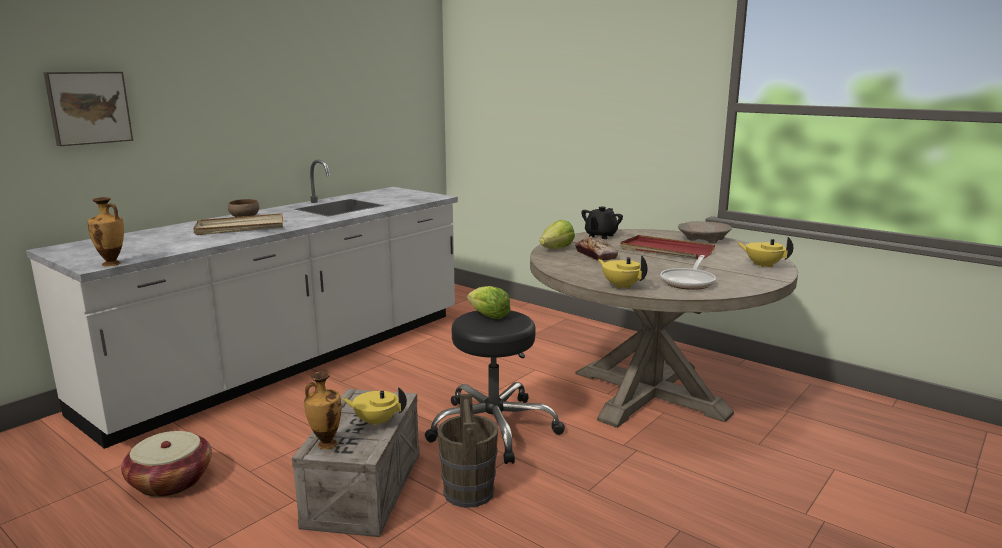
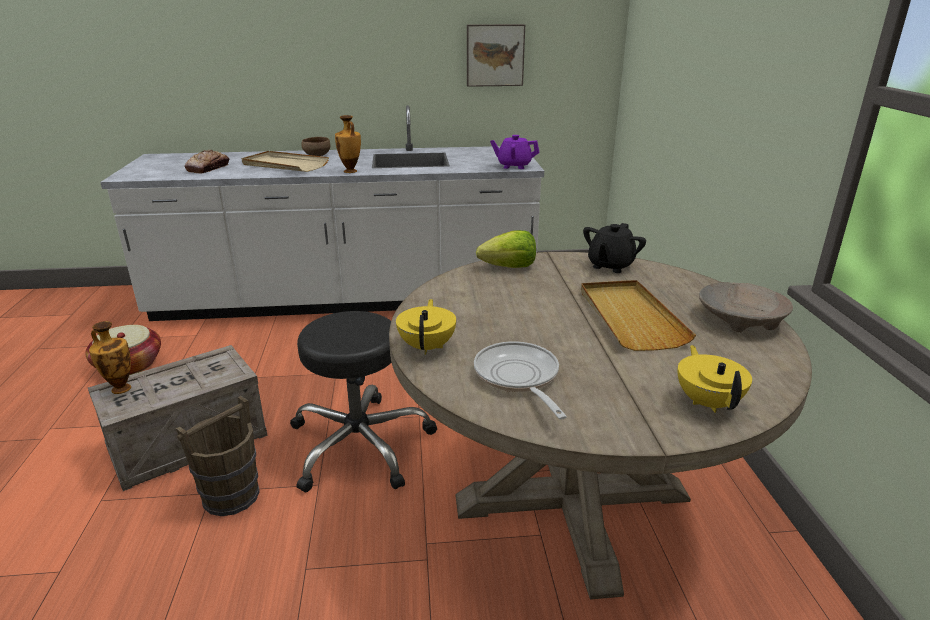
camera: 45 degrees right, 10 degrees up
picture [43,72,133,146] -> picture moved to [467,24,525,87]
vase [87,197,124,266] -> vase moved to [335,115,361,173]
yellow teapot [342,387,407,427] -> none
lettuce [467,286,510,319] -> none
bread [575,236,618,261] -> bread moved to [184,150,229,173]
black teapot [581,207,623,239] -> black teapot turned 45 degrees counterclockwise [583,223,646,273]
red tray [620,235,715,259] -> beige tray [581,280,696,351]
frying pan [660,255,716,290] -> frying pan turned 90 degrees clockwise [474,341,567,419]
none -> purple teapot [490,135,539,169]

